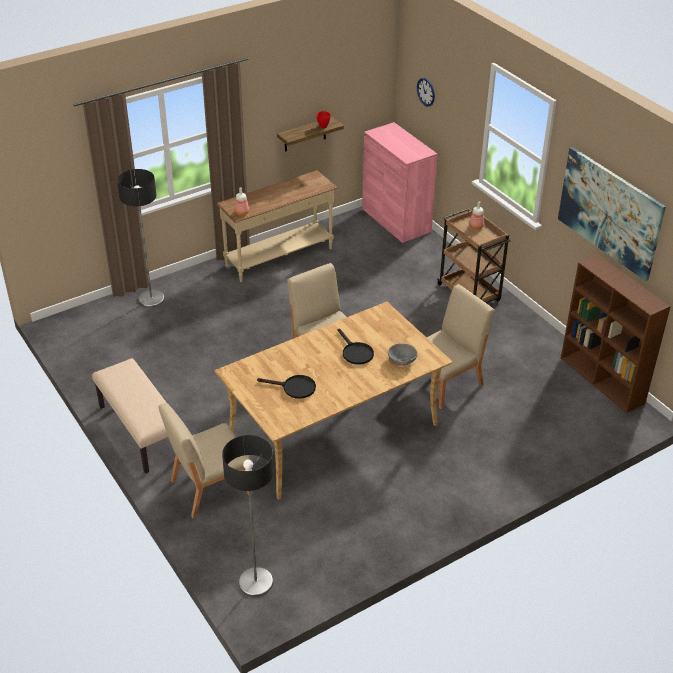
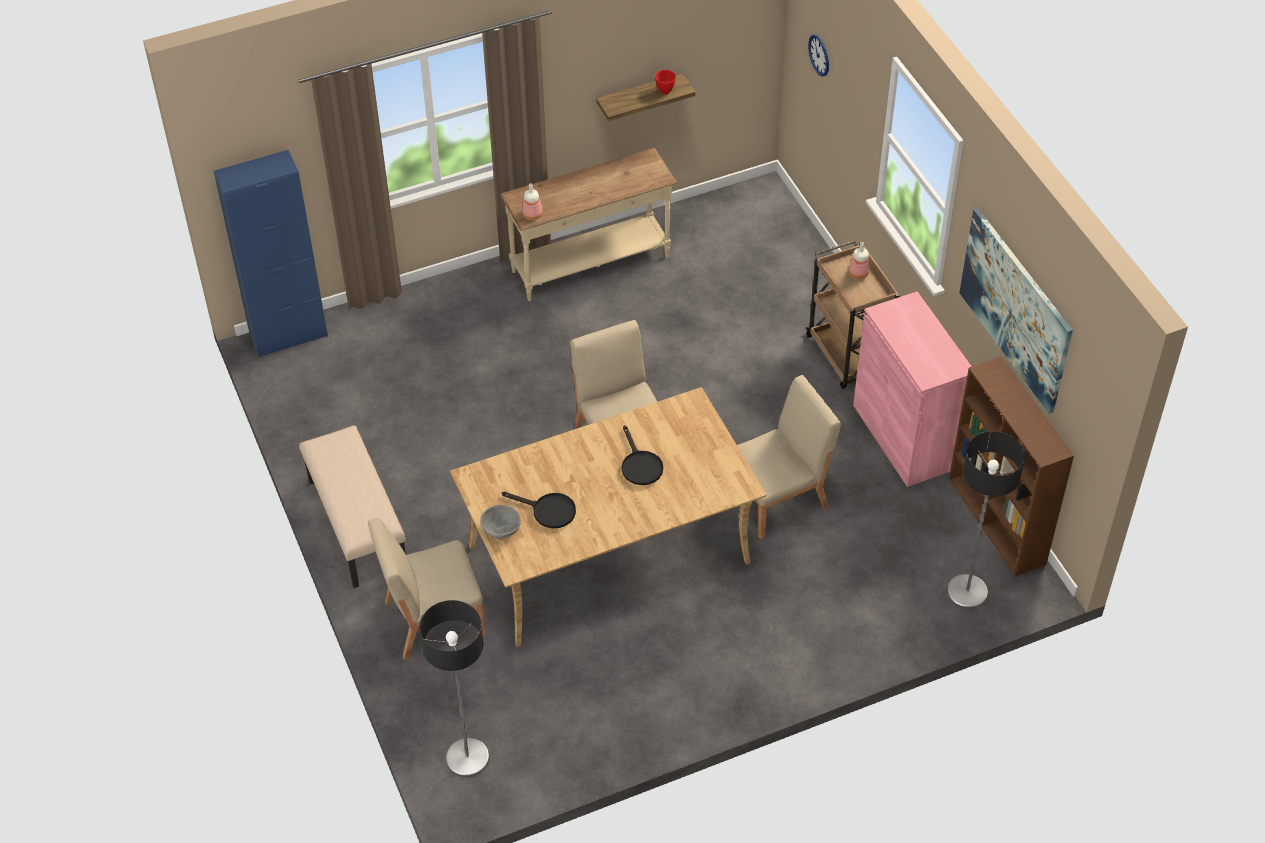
camera: 10 degrees right, 10 degrees up
floor lamp [117,169,165,308] -> floor lamp moved to [947,431,1025,609]
pink cabinet [362,122,437,243] -> pink cabinet moved to [853,291,972,487]
grey bowl [388,343,418,366] -> grey bowl moved to [480,505,521,539]
none -> blue cabinet [214,150,328,358]

